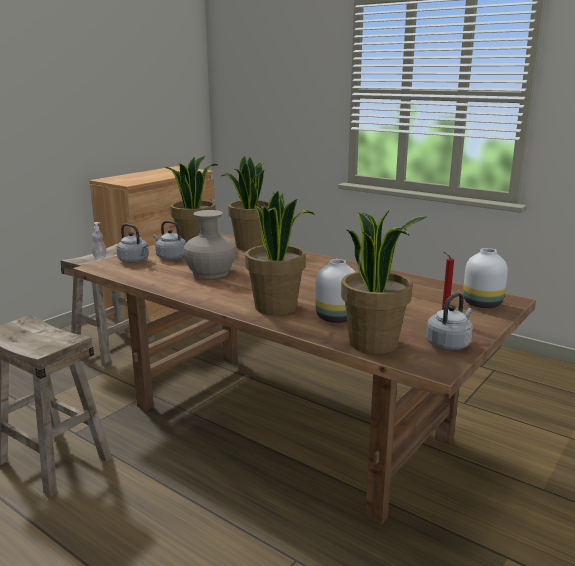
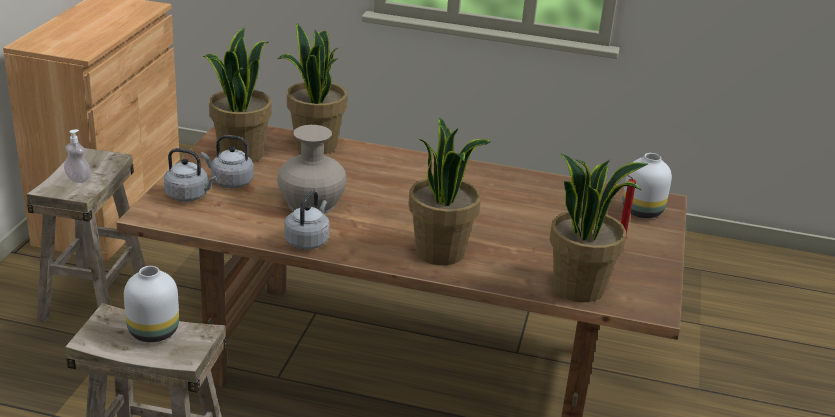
camera: 25 degrees left, 10 degrees up
white vase [315,259,355,323] -> white vase moved to [124,266,179,342]
grey kettle [426,292,473,350] -> grey kettle moved to [284,190,330,249]

